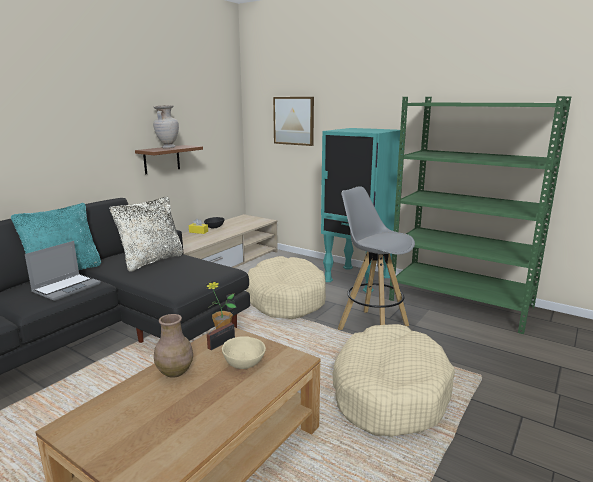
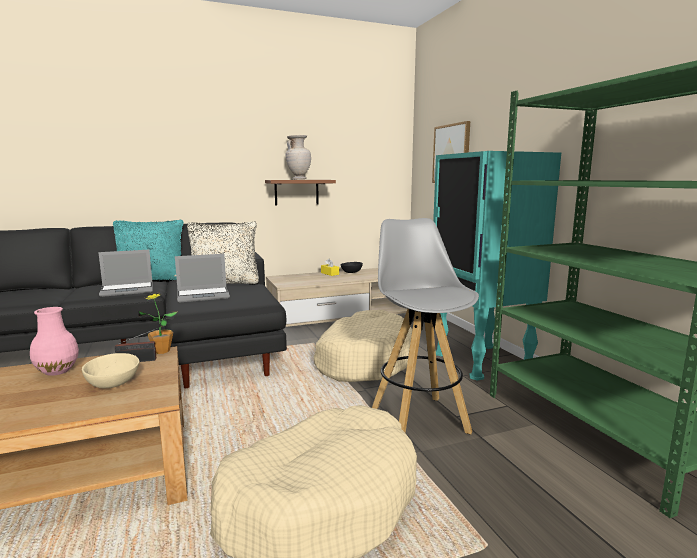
camera: 35 degrees right, 5 degrees down
brown vase [154,314,193,378] -> pink vase [30,307,79,376]
none -> laptop [175,254,230,302]

